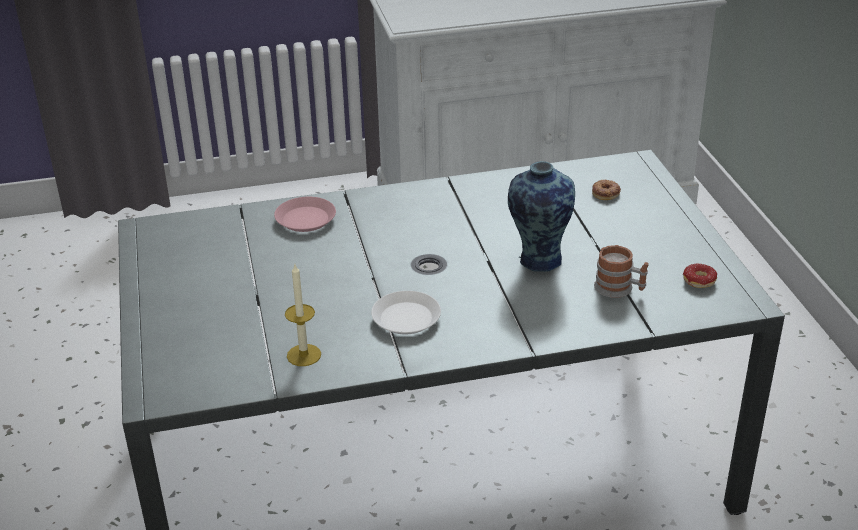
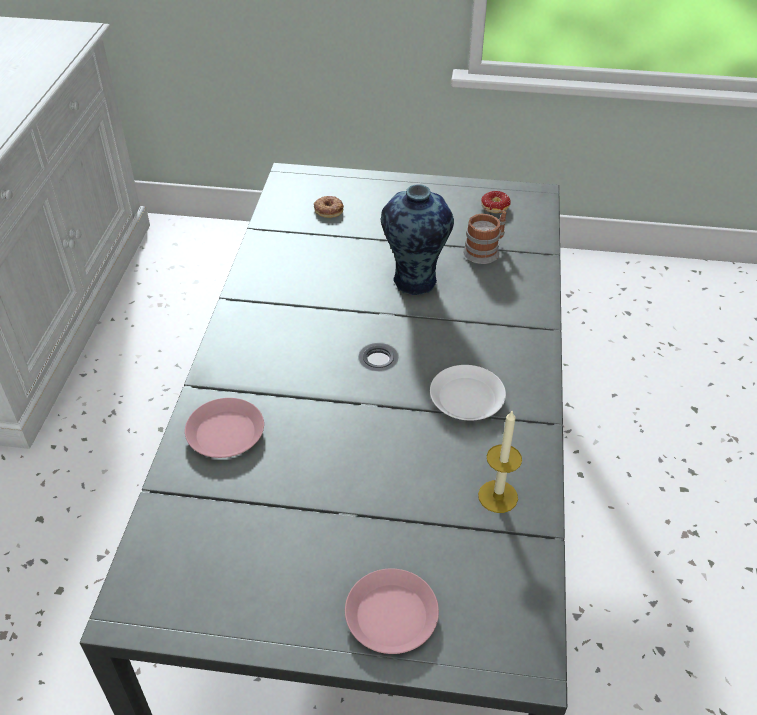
camera: 70 degrees left, 10 degrees up
none -> pink plate [345,569,439,654]

